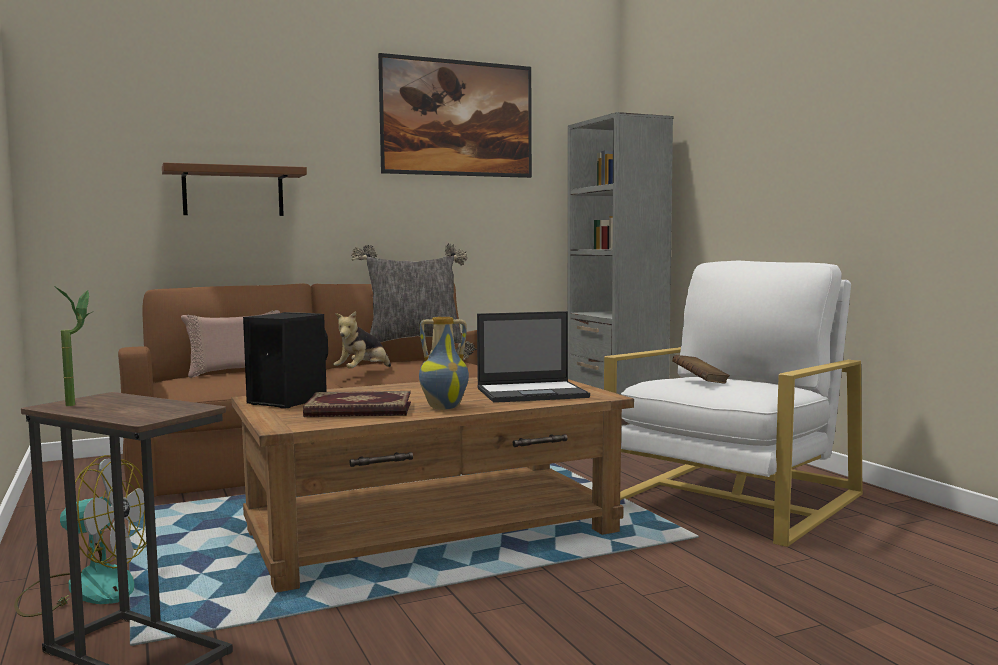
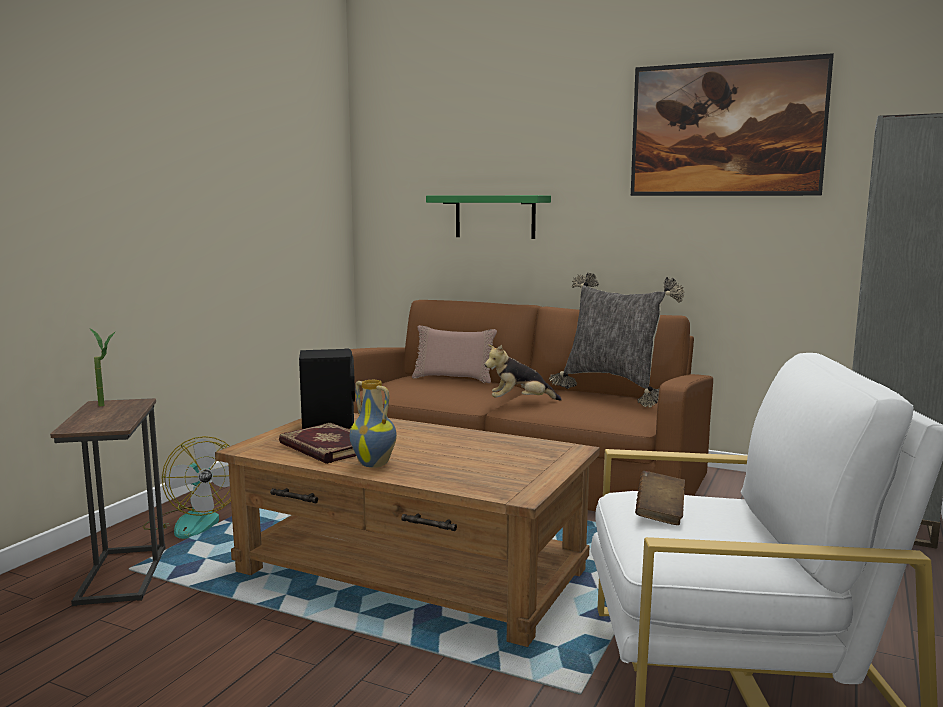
camera: 50 degrees right, 5 degrees up
brown shelf [162,163,307,216] -> green shelf [426,195,551,239]
laptop [477,311,590,403] -> none

